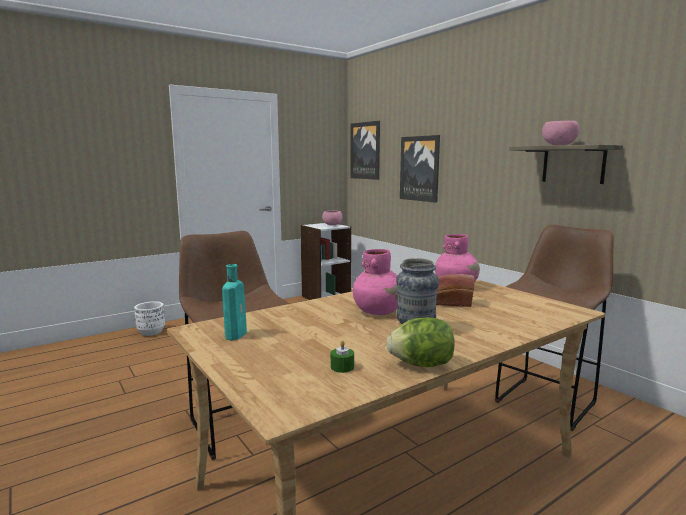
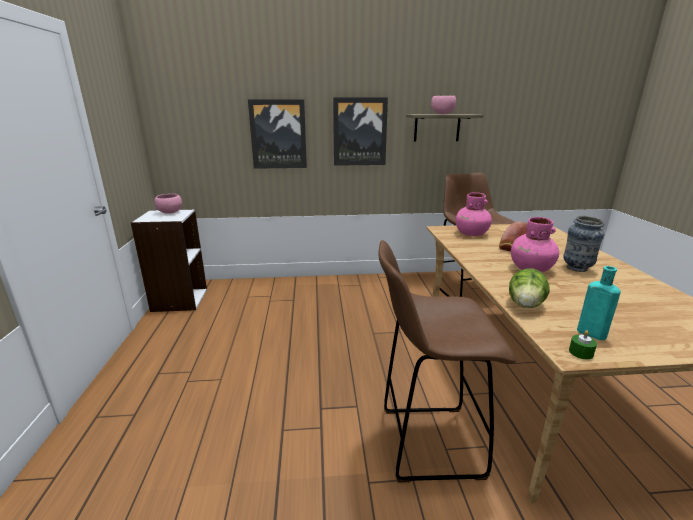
camera: 60 degrees left, 10 degrees up
white planter [134,301,165,336] -> none
green candle [331,340,354,373] -> green candle moved to [569,330,597,359]
picture [350,121,380,180] -> picture moved to [333,97,388,166]
lettuce [387,317,455,367] -> lettuce moved to [509,269,550,308]

